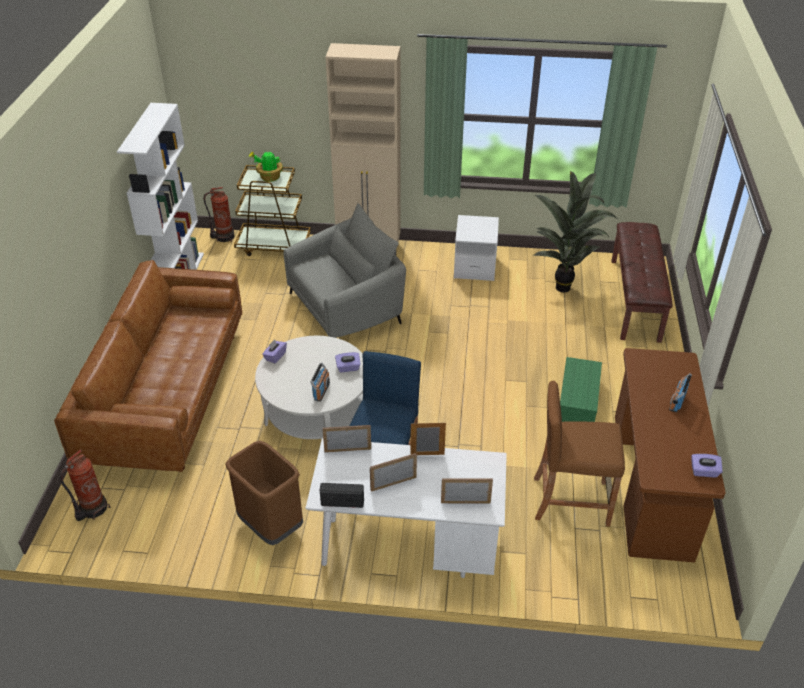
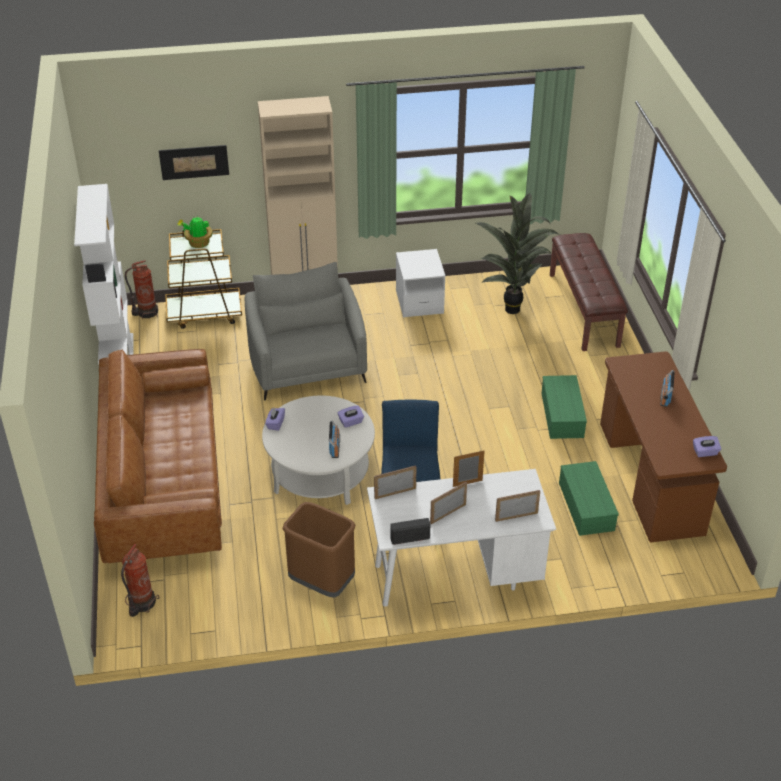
camera: 15 degrees left, 0 degrees up
grey armchair [284,203,406,338] -> grey armchair turned 60 degrees counterclockwise [245,262,367,401]
brown stool [534,381,625,527] -> green storage box [559,461,619,536]
none -> picture [159,145,229,180]

